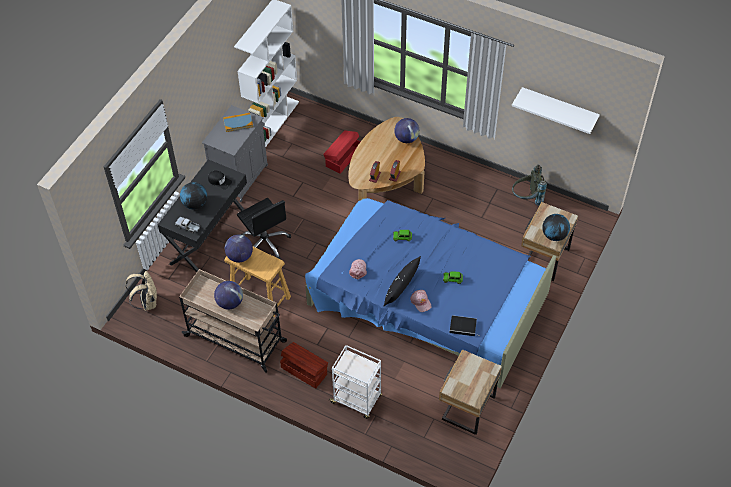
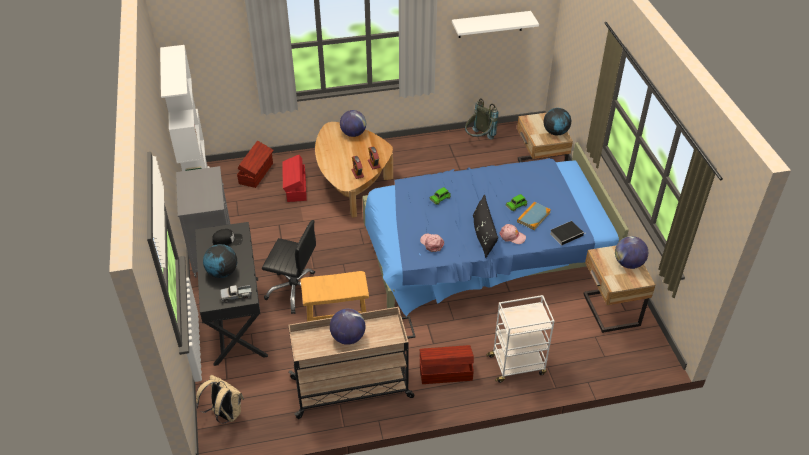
camera: 40 degrees left, 10 degrees down
book [223,113,253,132] -> book moved to [517,202,551,230]
globe [225,235,253,263] -> globe moved to [615,236,648,269]
none -> brown storage box [237,141,273,188]

